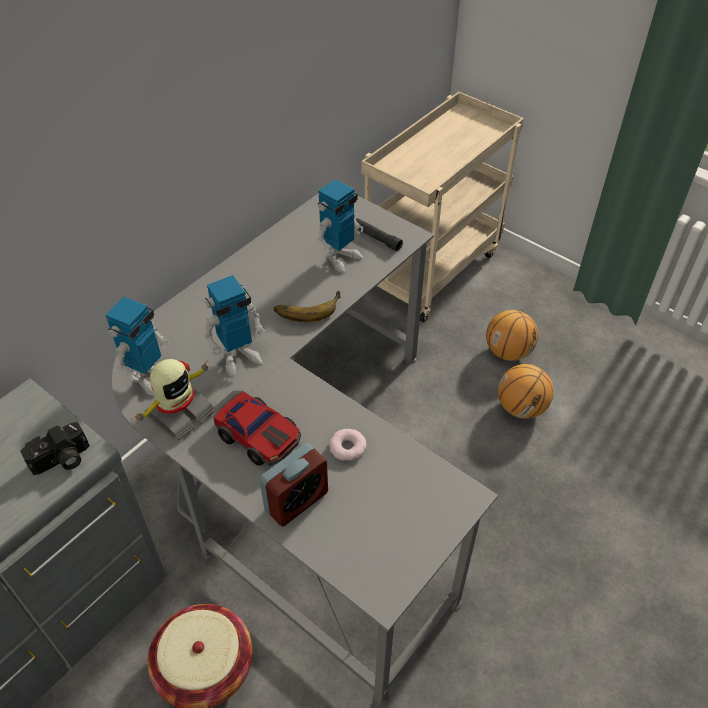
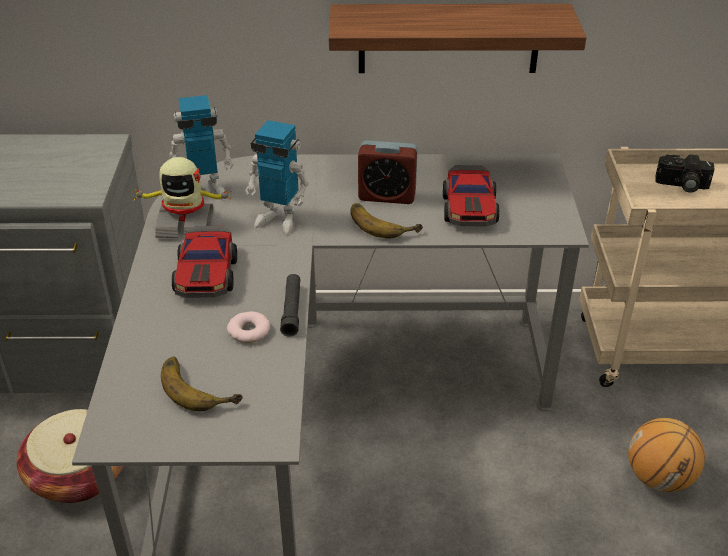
camera: 50 degrees right, 10 degrees down
camera [20,422,90,475] -> camera moved to [655,154,715,193]
alarm clock [259,443,328,527] -> alarm clock moved to [358,140,418,204]
toy robot [318,179,363,273] -> toy car [443,165,499,227]
black flashlight [354,218,403,251] -> black flashlight moved to [280,274,300,337]
basketball [498,364,554,419] -> none
none -> banana [161,357,243,411]
none -> shelf [329,4,587,73]

